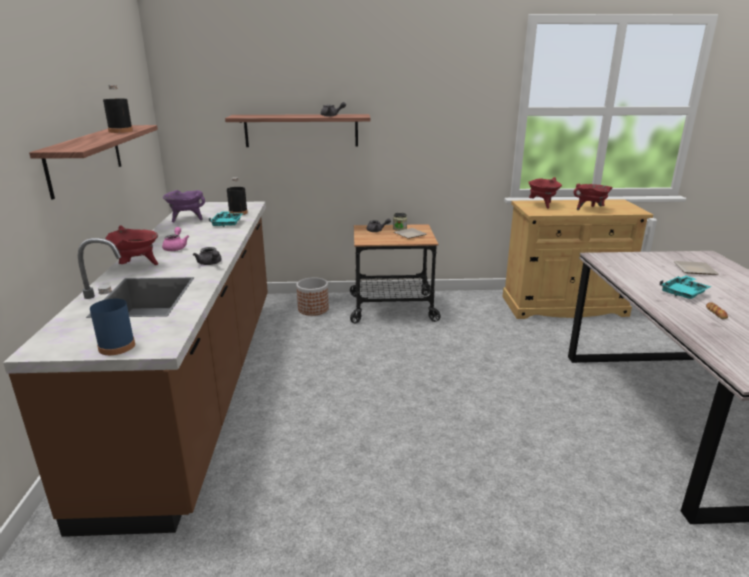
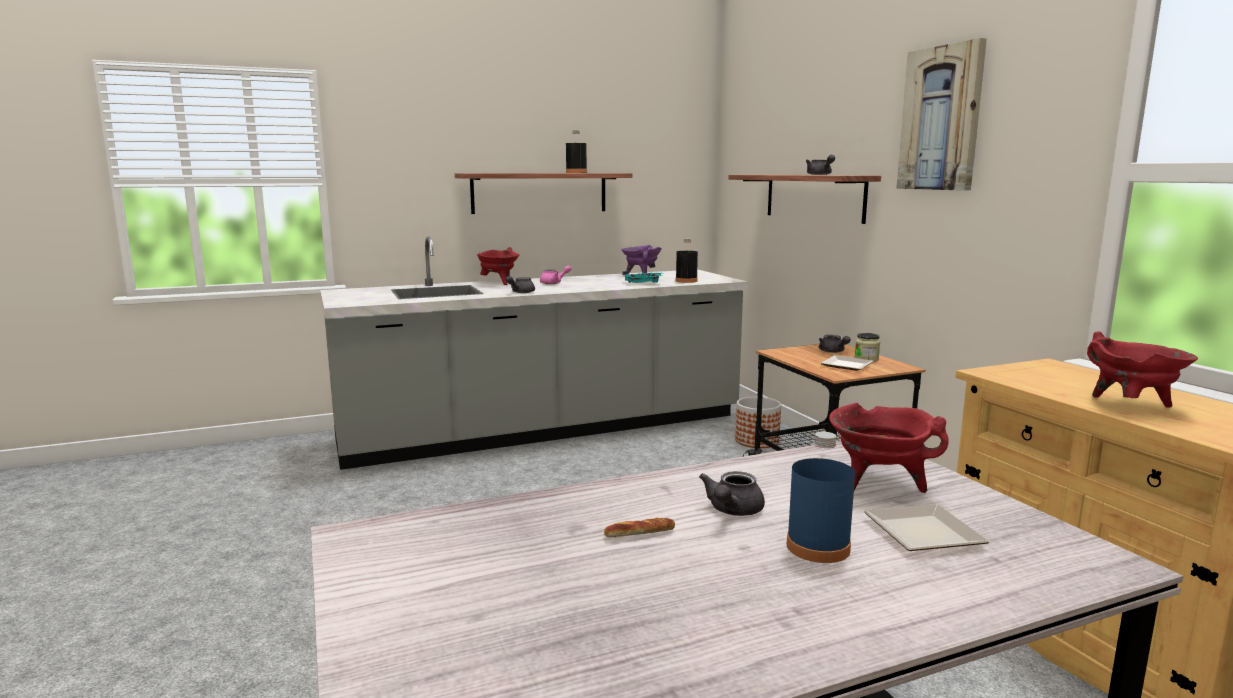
camera: 70 degrees right, 10 degrees down
brown counter [3,202,268,537] -> grey counter [320,236,748,470]
blue bottle [90,285,135,355] -> blue bottle moved to [787,432,855,563]
red cooking pot [528,177,562,208] -> red cooking pot moved to [829,403,949,493]
turquoise tray [660,276,711,299] -> grey teapot [699,471,765,516]
none -> picture [896,38,987,191]

